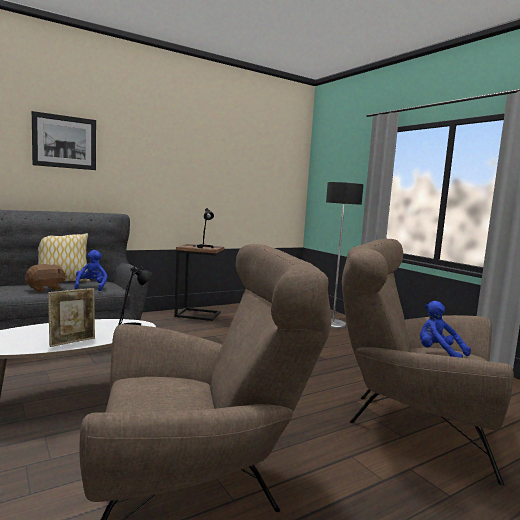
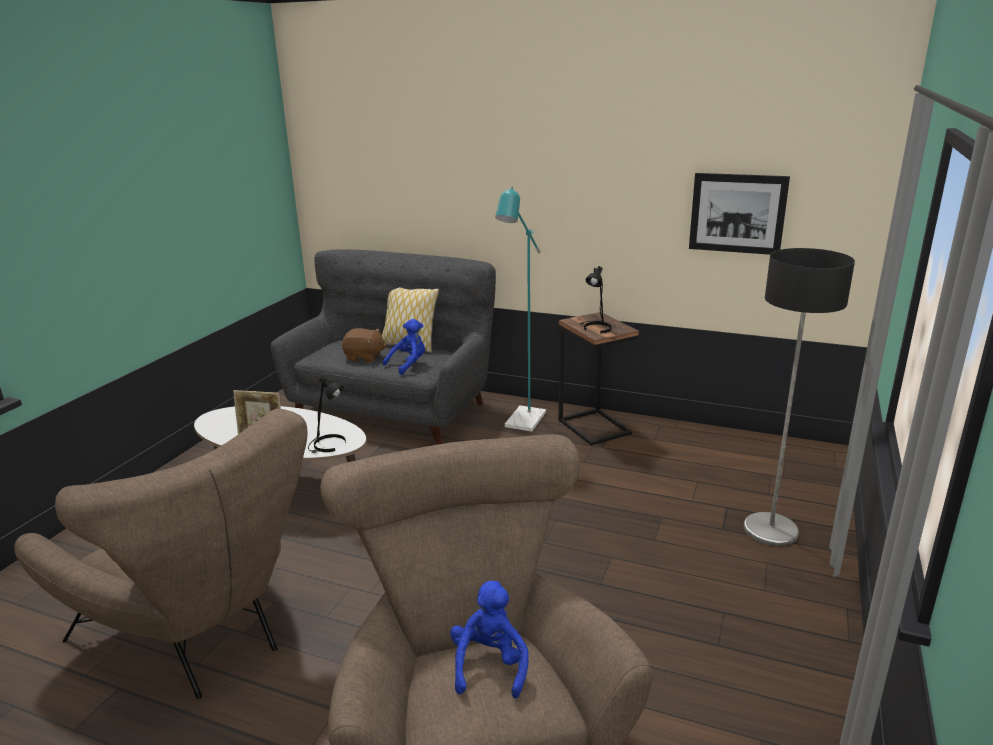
camera: 55 degrees right, 15 degrees up
picture [32,111,96,170] -> picture moved to [689,173,790,255]
none -> turquoise floor lamp [495,187,546,432]

